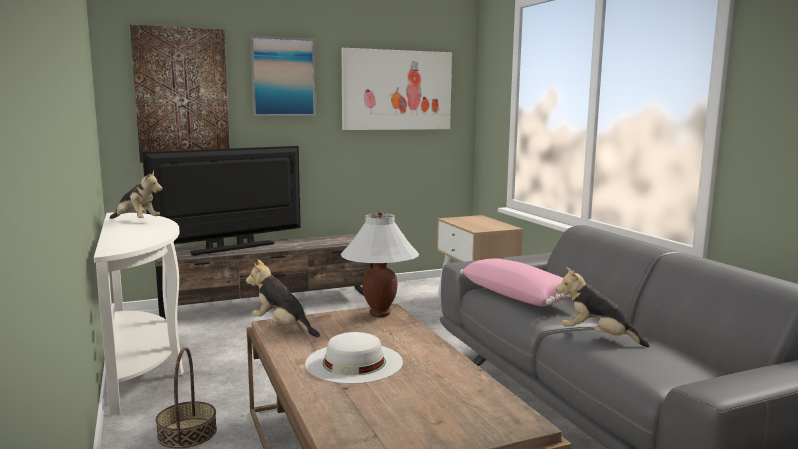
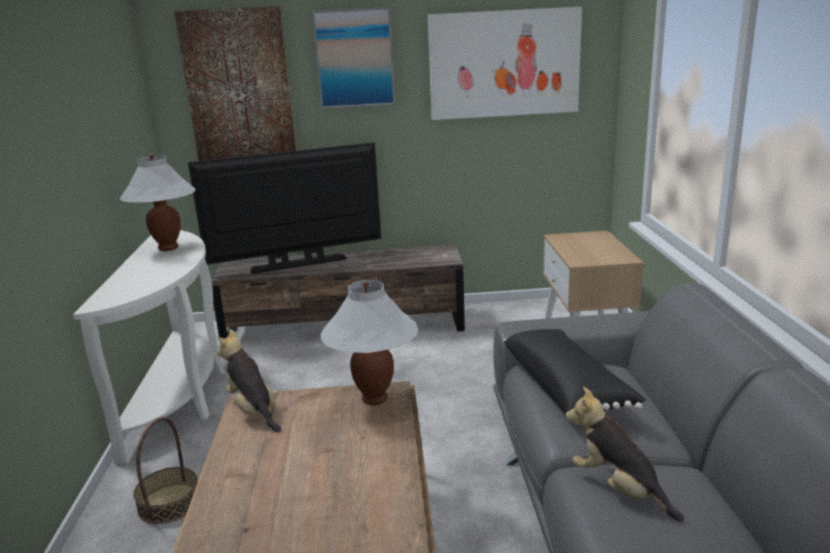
camera: 20 degrees right, 10 degrees up
plush toy [110,171,163,219] -> white table lamp [120,155,196,251]
white hat [305,332,403,384] -> none
pink pillow [460,259,572,306] -> black pillow [503,329,646,413]

